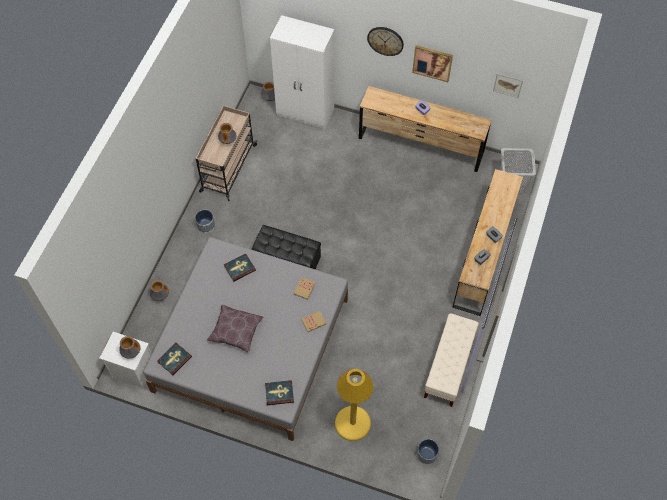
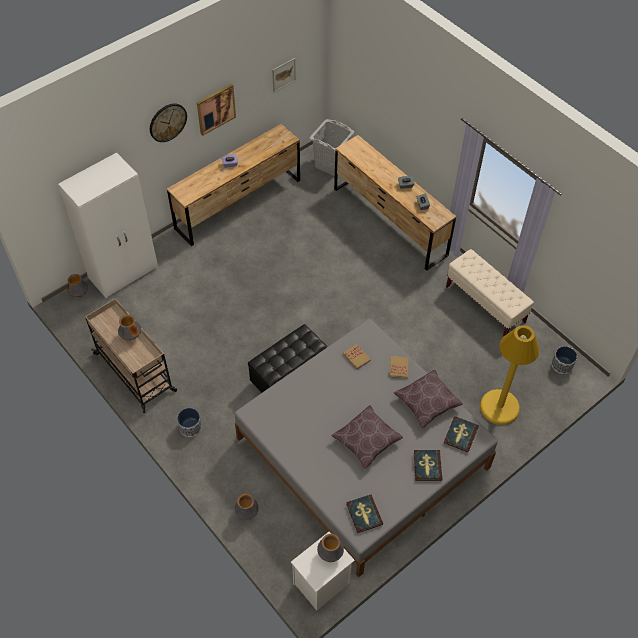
camera: 60 degrees left, 5 degrees down
book [224,254,256,282] -> book moved to [414,450,442,481]
none -> brown pillow [394,369,463,428]

